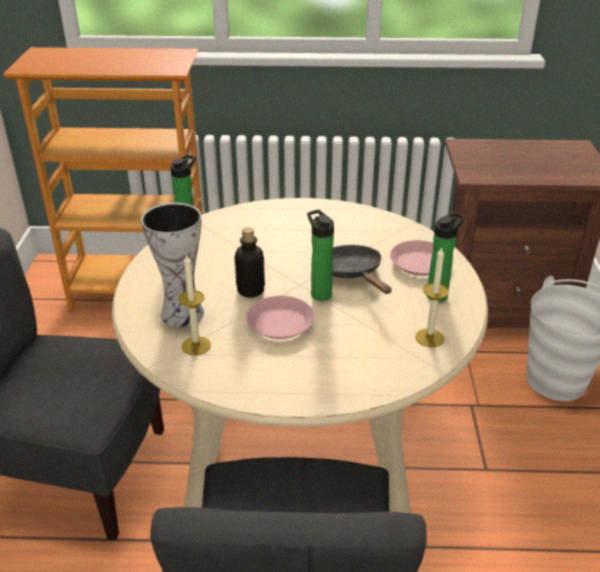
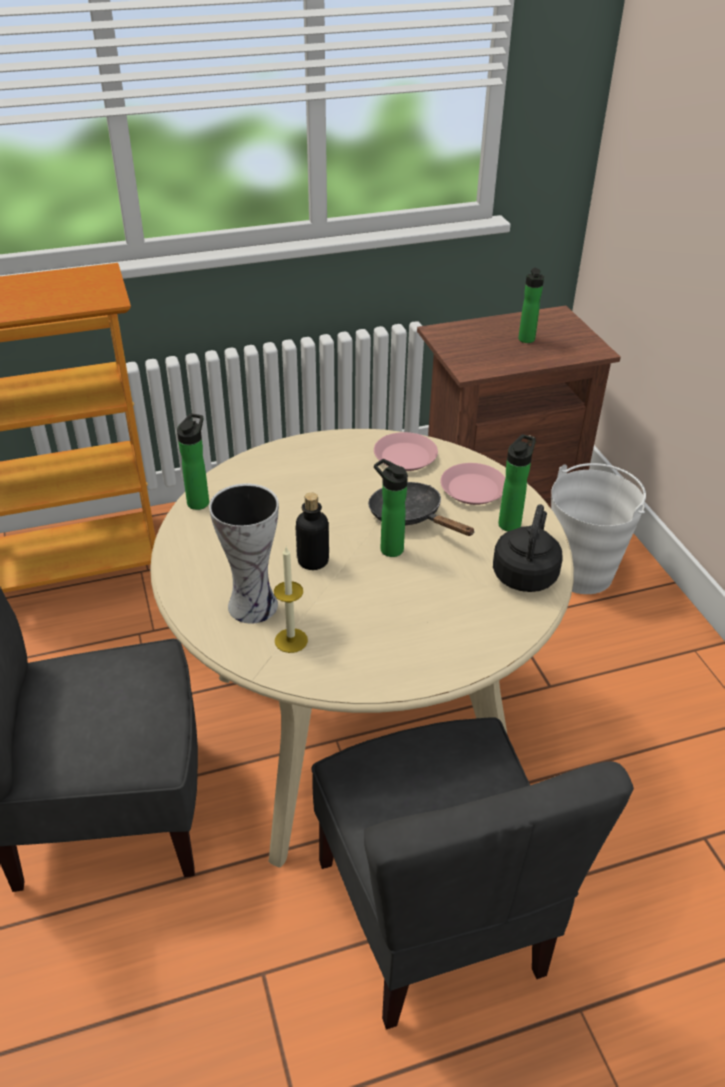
camera: 20 degrees left, 5 degrees up
pink plate [246,296,315,339] -> pink plate moved to [374,432,438,471]
candle [415,247,449,347] -> black kettle [493,505,563,592]
none -> bottle [518,268,544,343]

